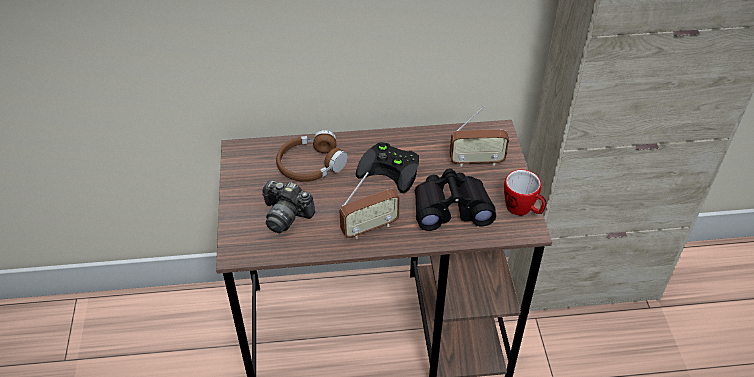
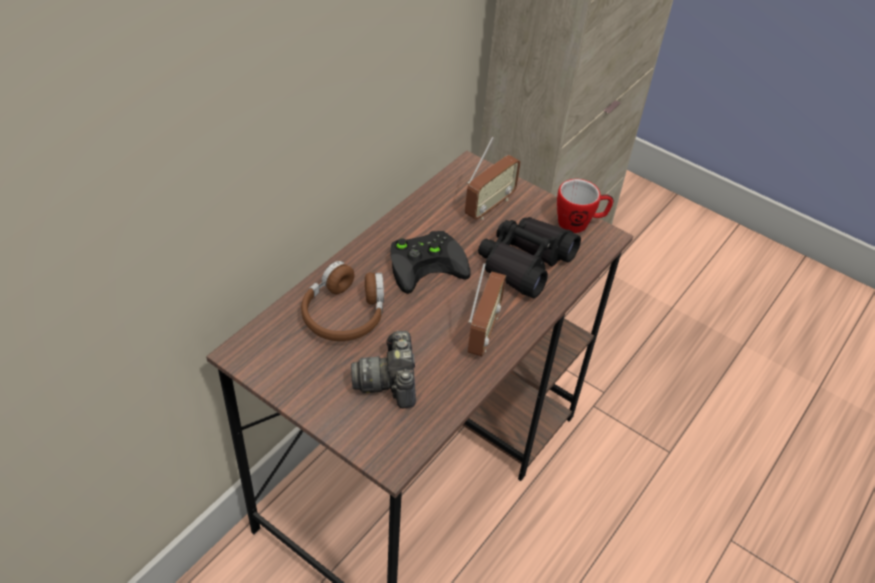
camera: 50 degrees left, 0 degrees up
camera [262,180,315,233] -> camera turned 105 degrees clockwise [351,331,416,408]

